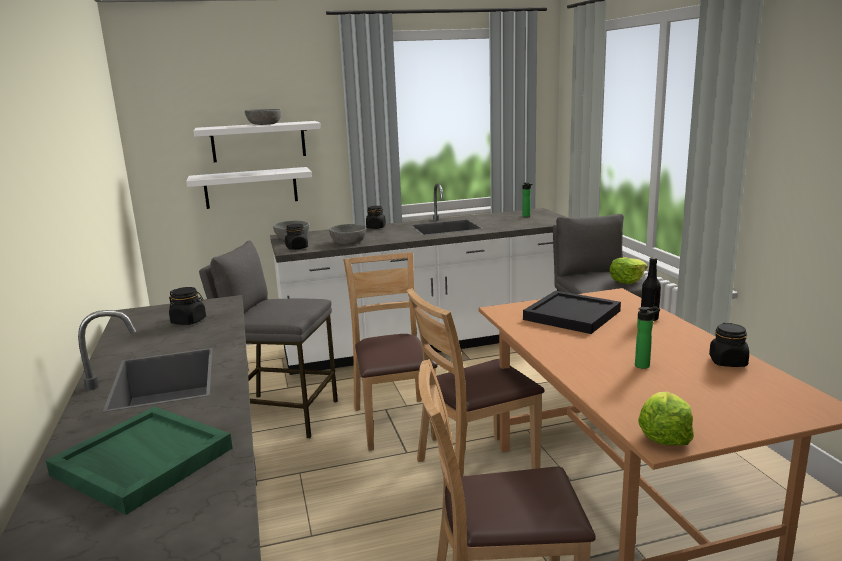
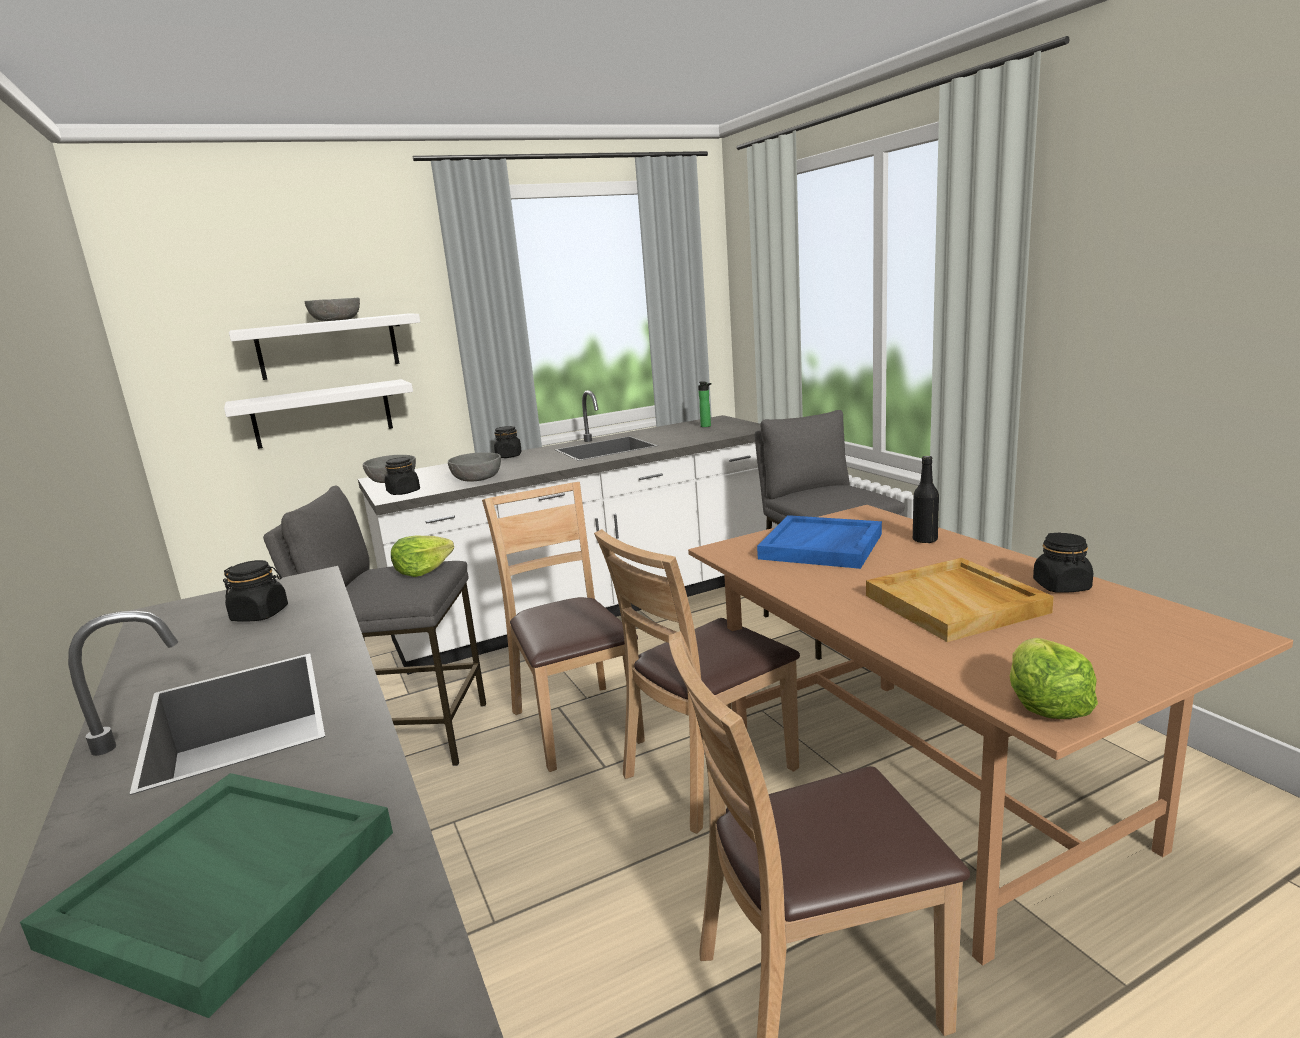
camera: 10 degrees left, 0 degrees up
black tray [523,291,621,334] -> blue tray [757,515,882,569]
lettuce [610,258,648,284] -> lettuce moved to [391,535,454,577]
bottle [635,306,660,369] -> beige tray [866,558,1054,642]

